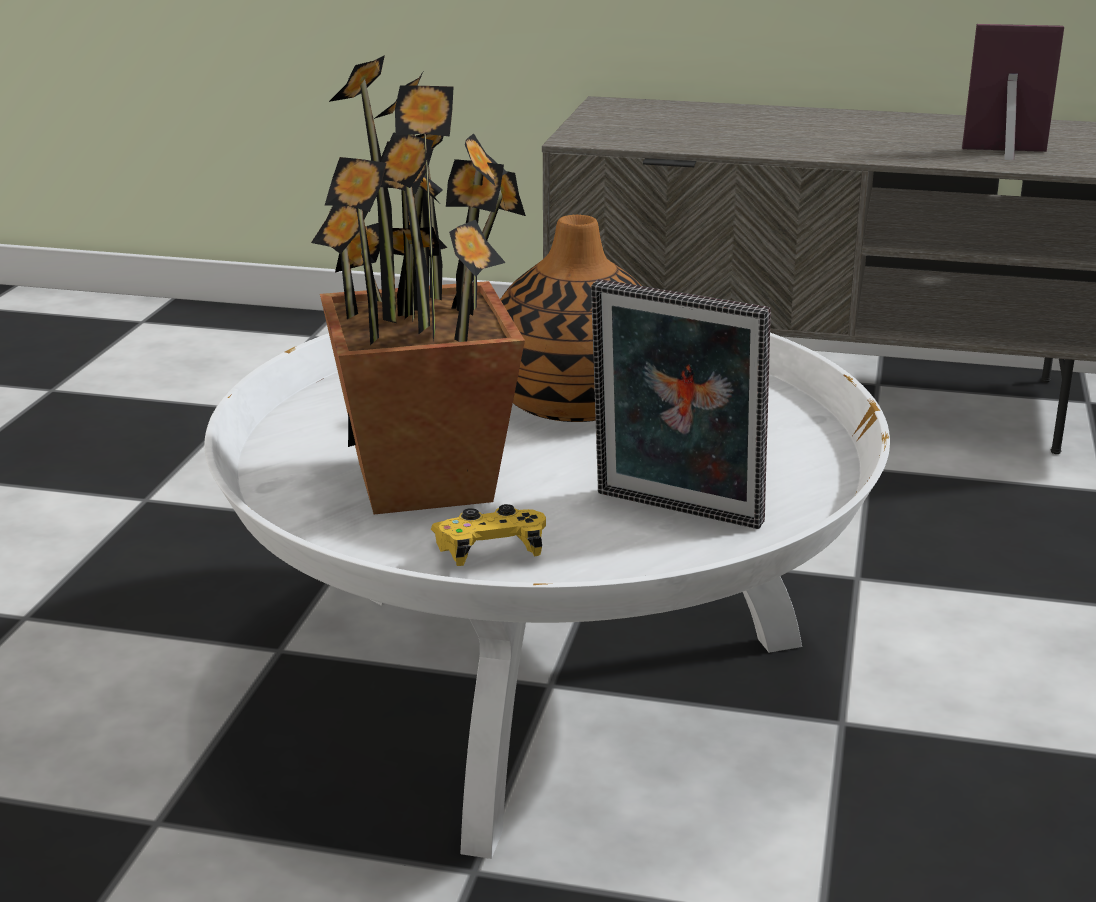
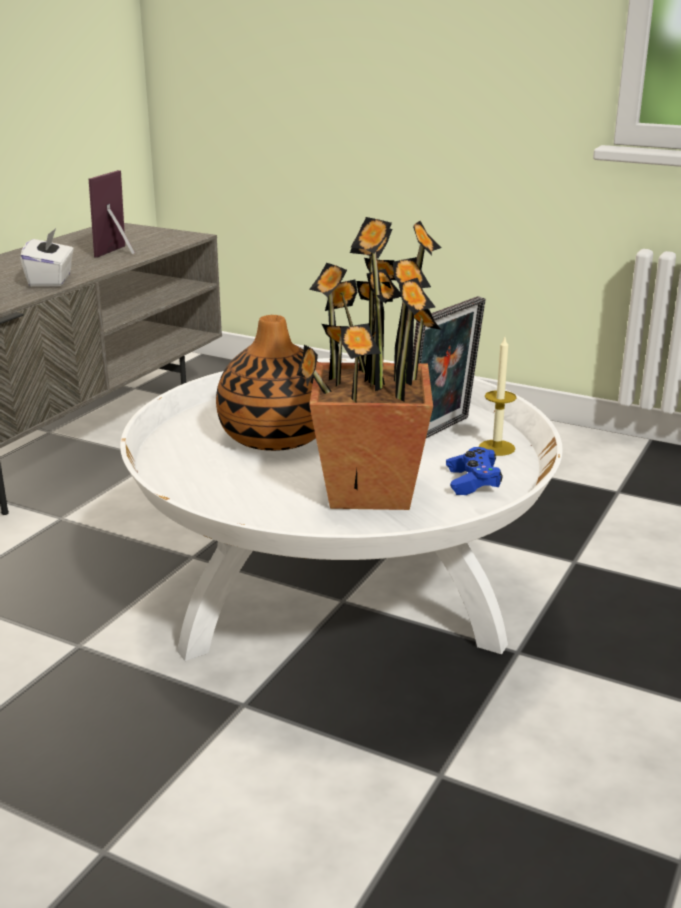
camera: 75 degrees left, 0 degrees up
yellow game controller [431,504,546,566] -> blue game controller [446,447,503,495]
none -> white tissue box [20,228,74,287]
none -> candle [479,337,517,456]

